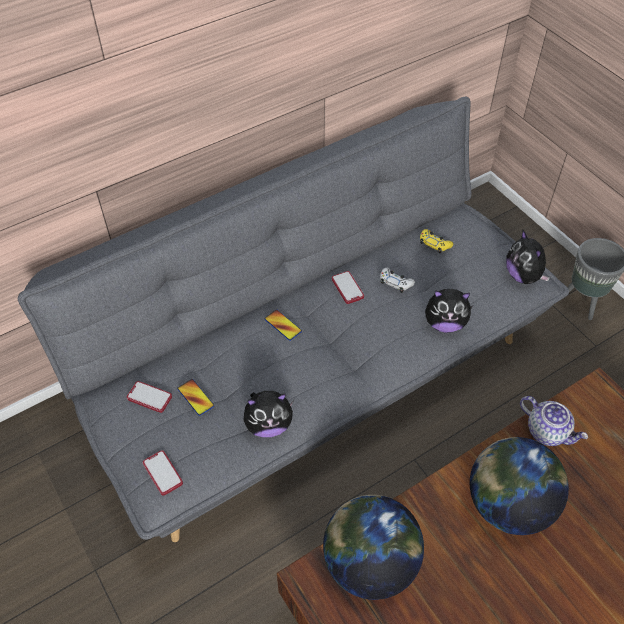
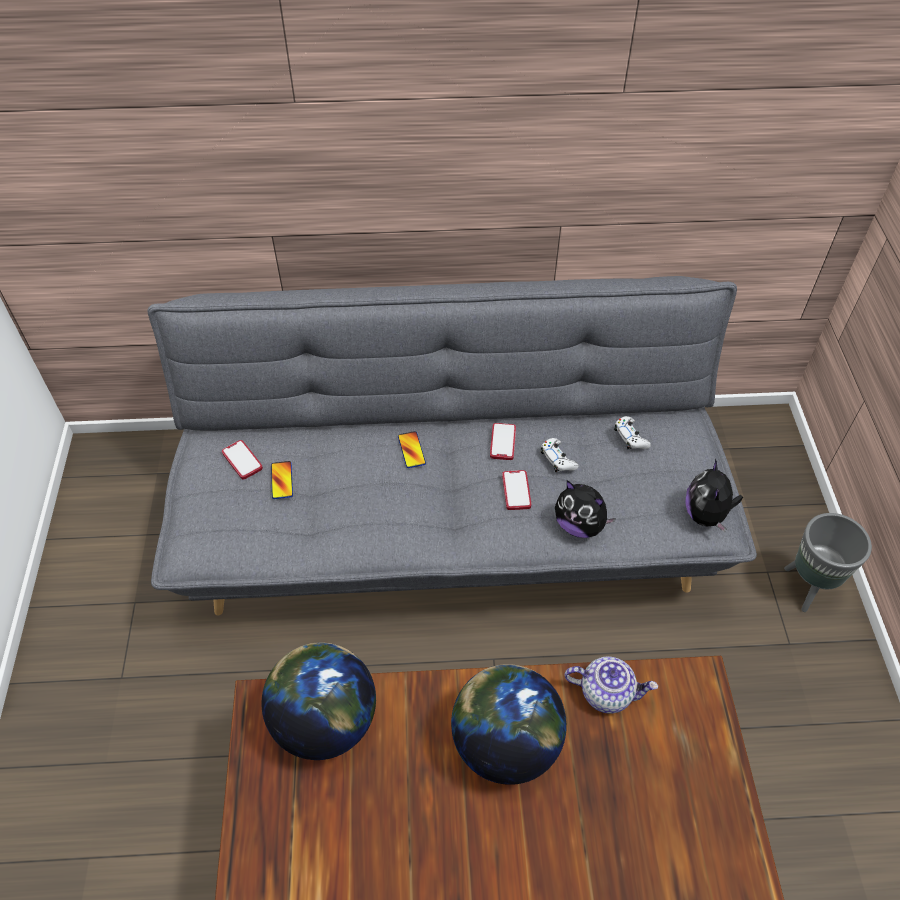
camera: 30 degrees right, 0 degrees up
phone [143,450,183,496] -> phone moved to [502,470,531,510]
plush toy [243,391,294,437] -> none
yellow game controller [420,229,453,253] -> white game controller [614,416,651,450]
teapot [520,396,588,446] -> teapot turned 60 degrees counterclockwise [565,656,658,714]

